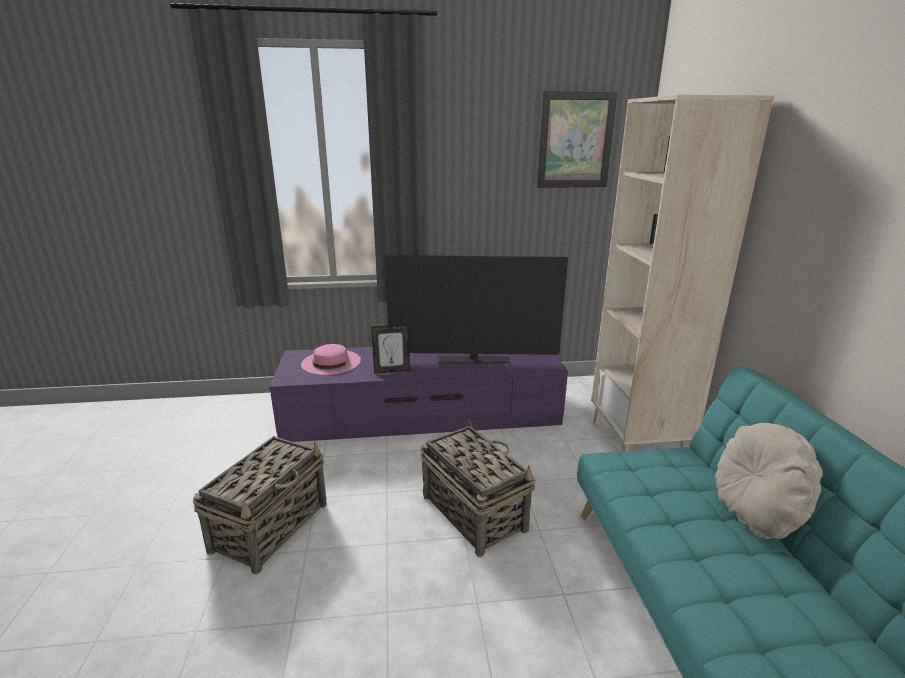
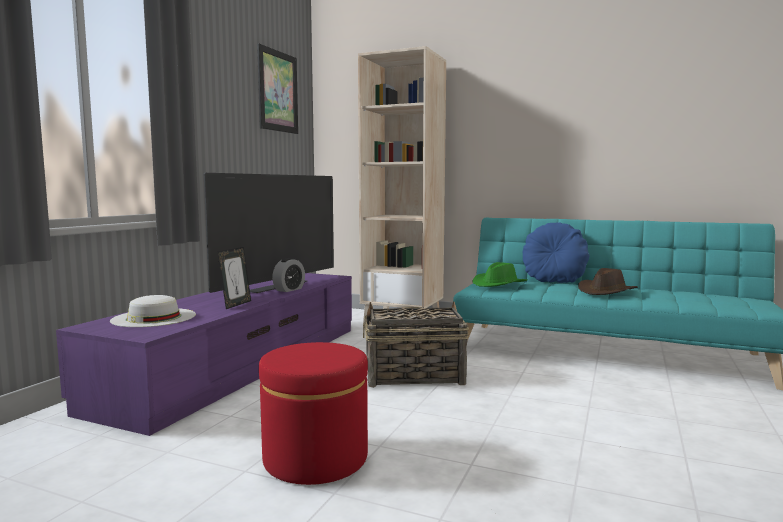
camera: 60 degrees left, 15 degrees down
basket [193,436,327,574] -> red ottoman [259,342,368,485]
pink hat [301,344,361,375] -> white hat [110,295,196,327]
beige pillow [715,423,823,539] -> blue pillow [523,222,589,283]
none -> alarm clock [272,258,305,292]
none -> green hat [473,262,528,287]
none -> brown hat [578,268,638,295]

